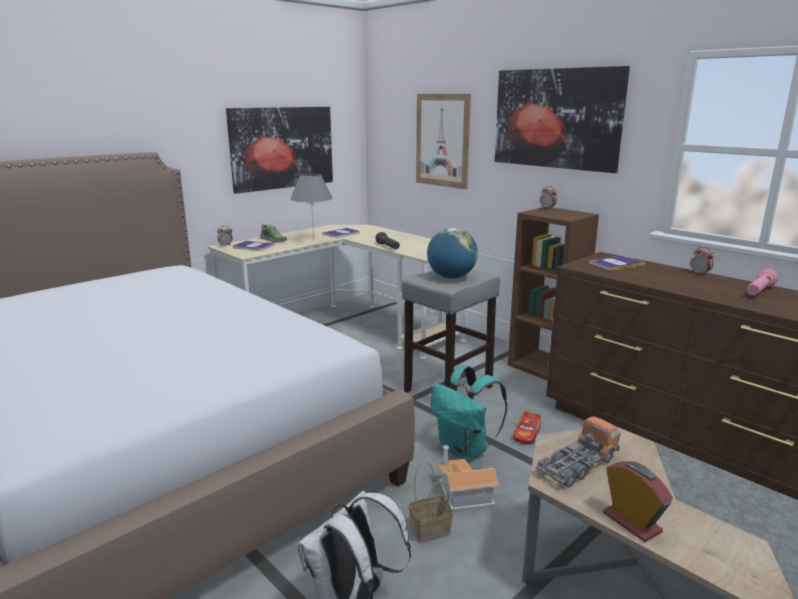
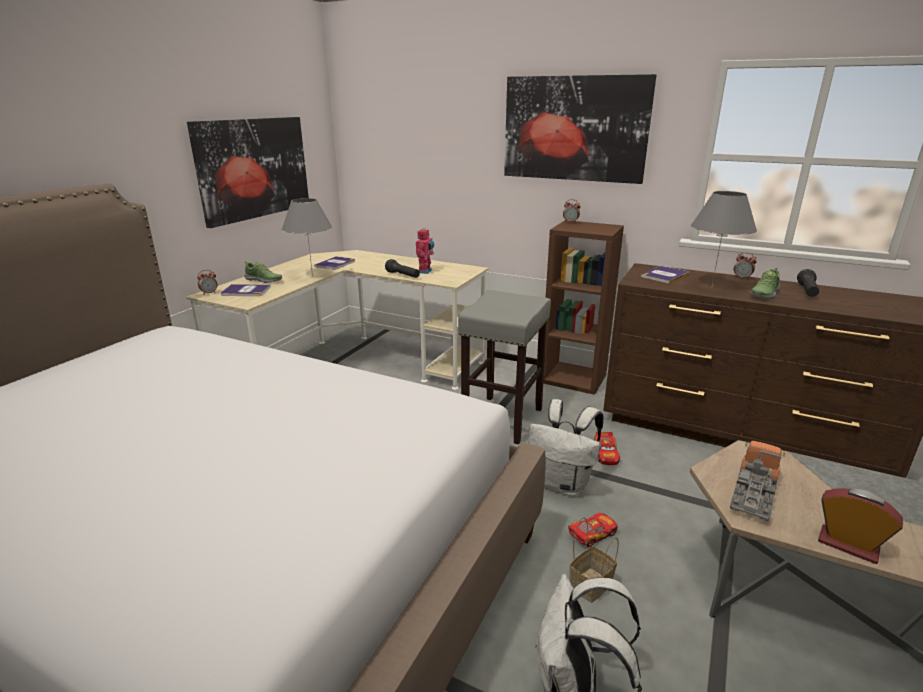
camera: 20 degrees left, 5 degrees up
picture [416,94,471,189] -> none
globe [427,228,478,279] -> none
turquoise backpack [430,365,508,460] -> white backpack [528,399,604,496]
toy house [437,445,499,510] -> toy car [568,513,618,548]
pink flashlight [746,269,778,296] -> black flashlight [797,269,819,297]
none -> toy robot [416,228,434,274]
none -> grey table lamp [691,191,757,286]
none -> shoe [750,268,780,299]

